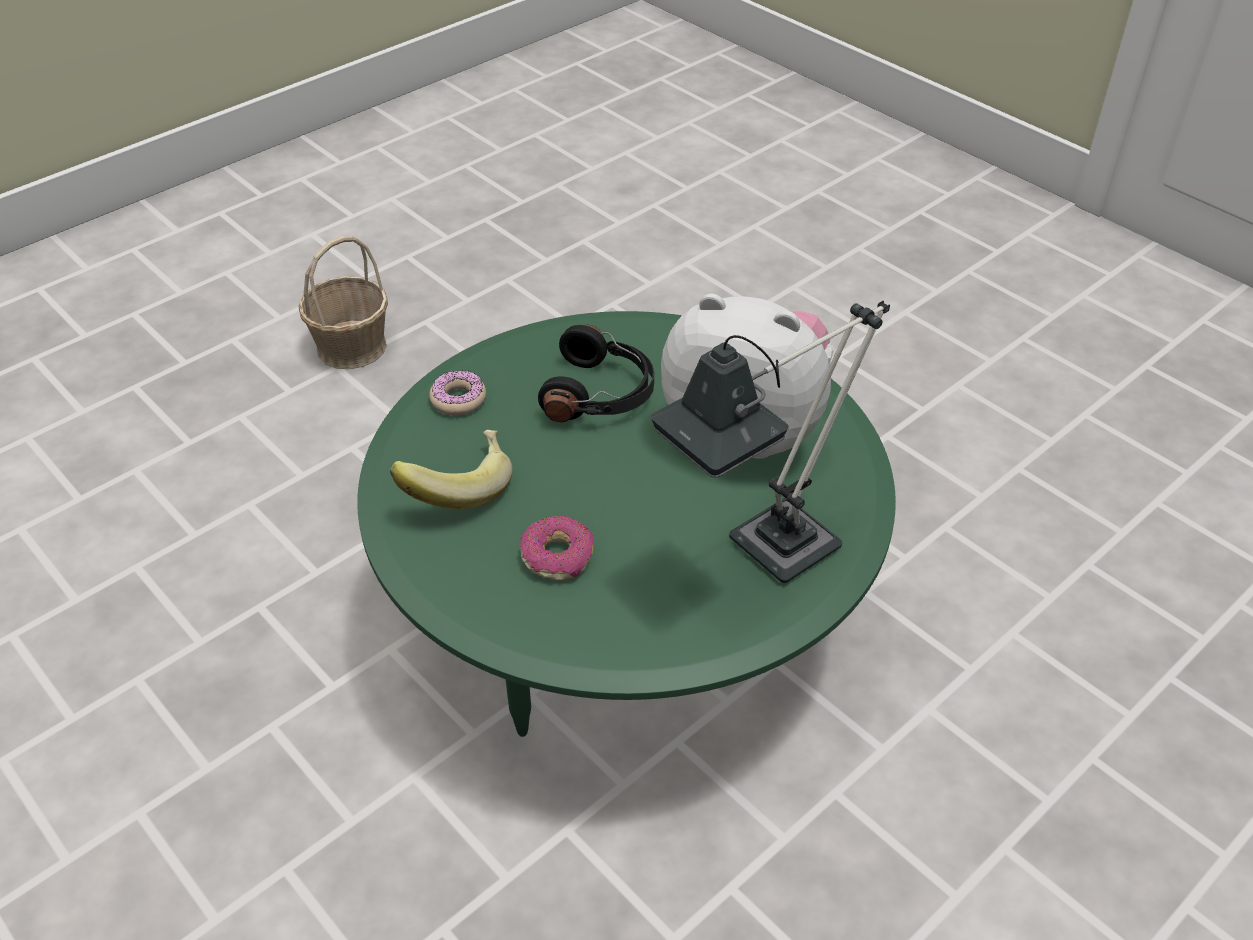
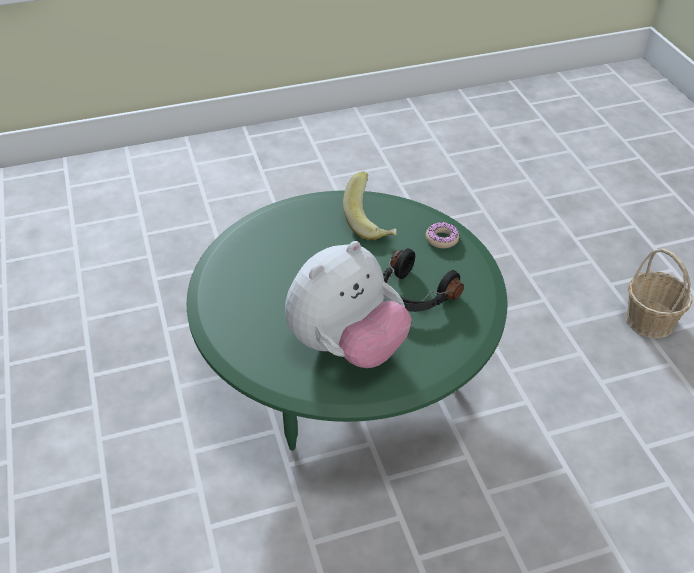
camera: 115 degrees right, 0 degrees up
donut [520,516,594,580] -> none
table lamp [651,301,890,583] -> none

